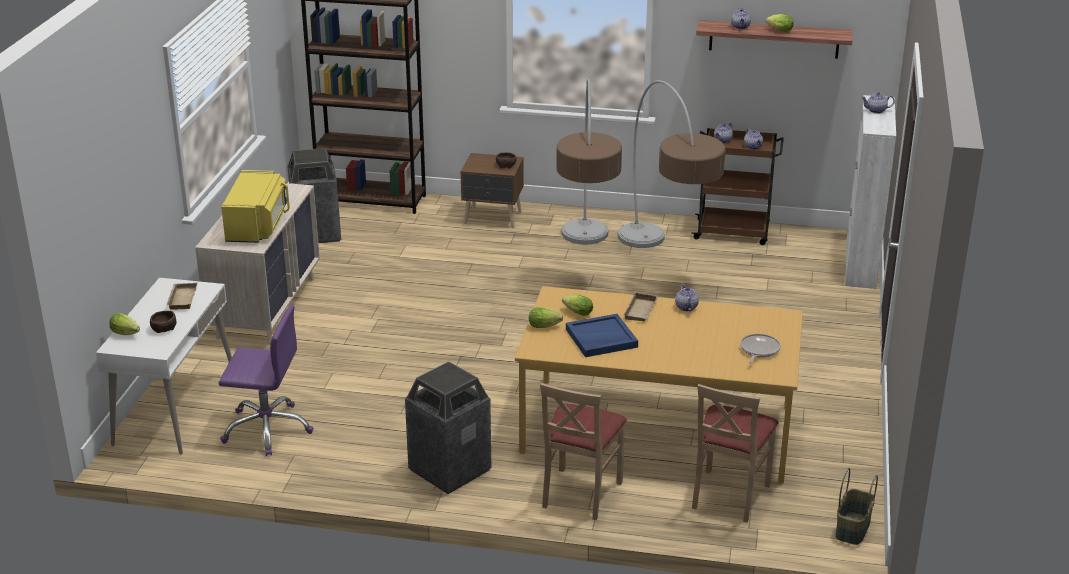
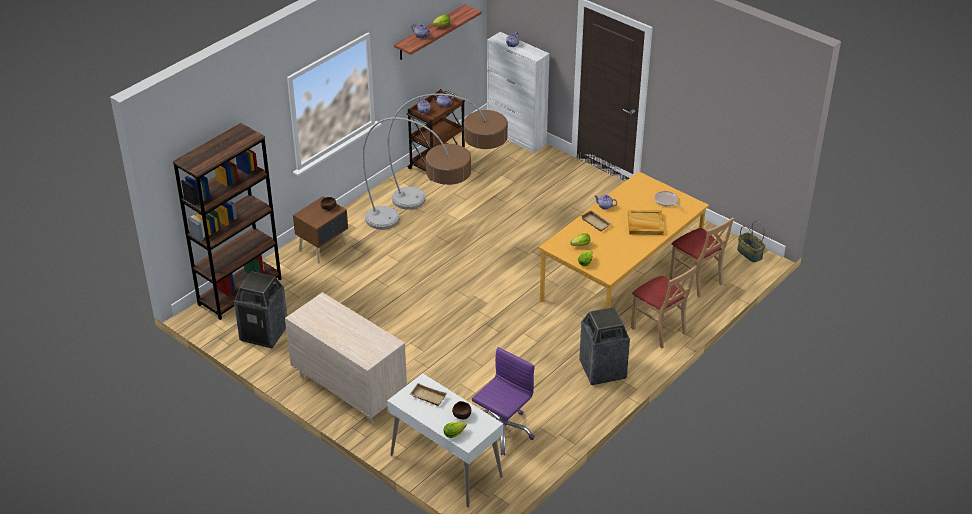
camera: 60 degrees left, 10 degrees up
yellow microwave [221,170,290,243] -> none
blue tray [566,314,638,357] -> none
none -> beige tray [628,210,664,235]

